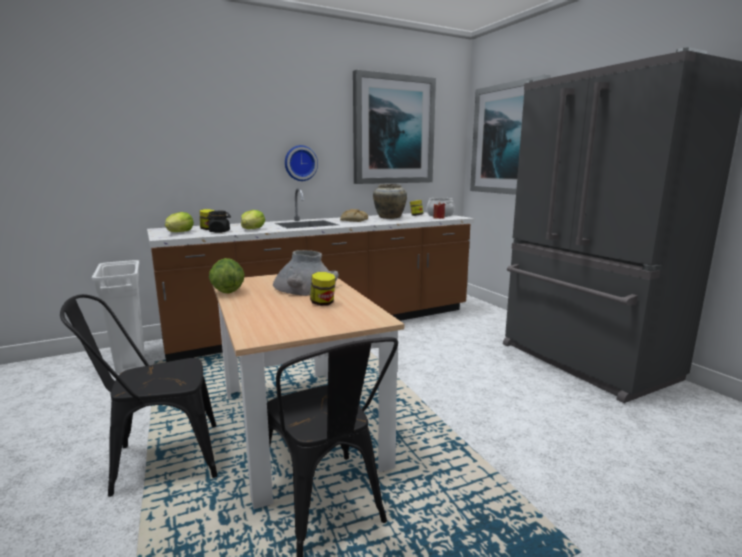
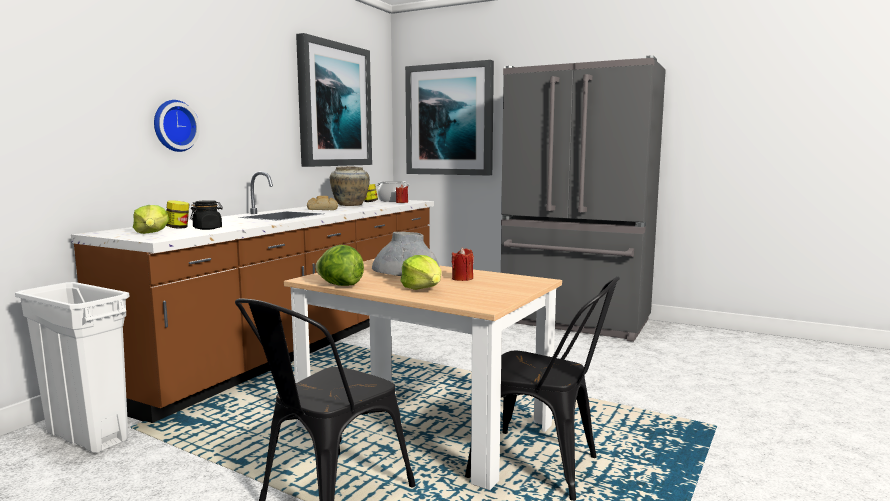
camera: 35 degrees left, 5 degrees down
lettuce [241,210,265,229] -> lettuce moved to [400,255,441,290]
wall clock [285,145,318,181] -> wall clock moved to [154,100,200,152]
jar [310,272,336,306] -> red candle [452,248,474,281]

